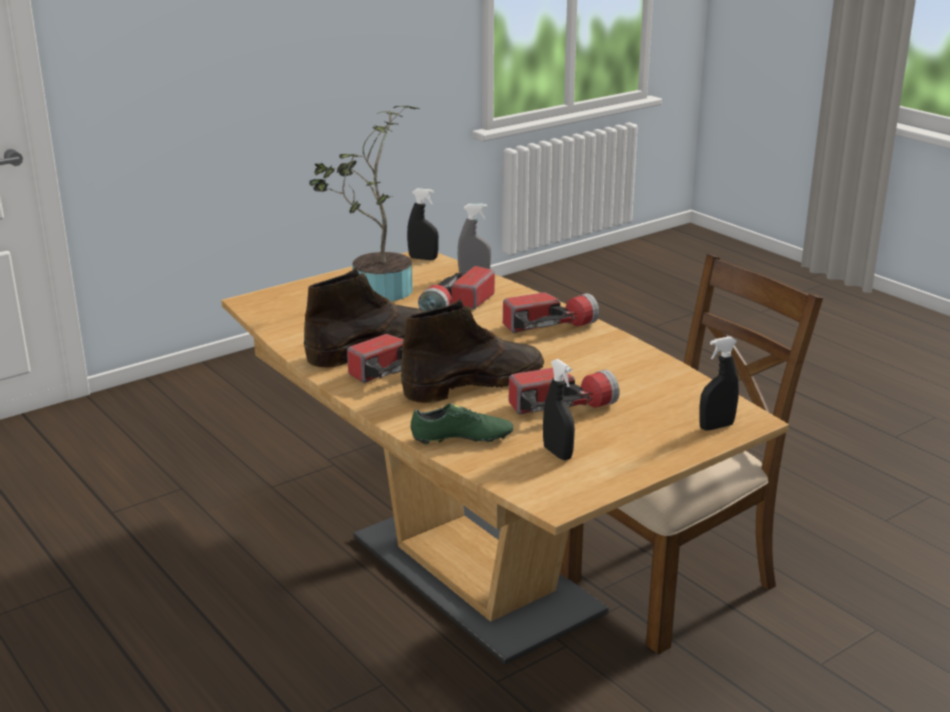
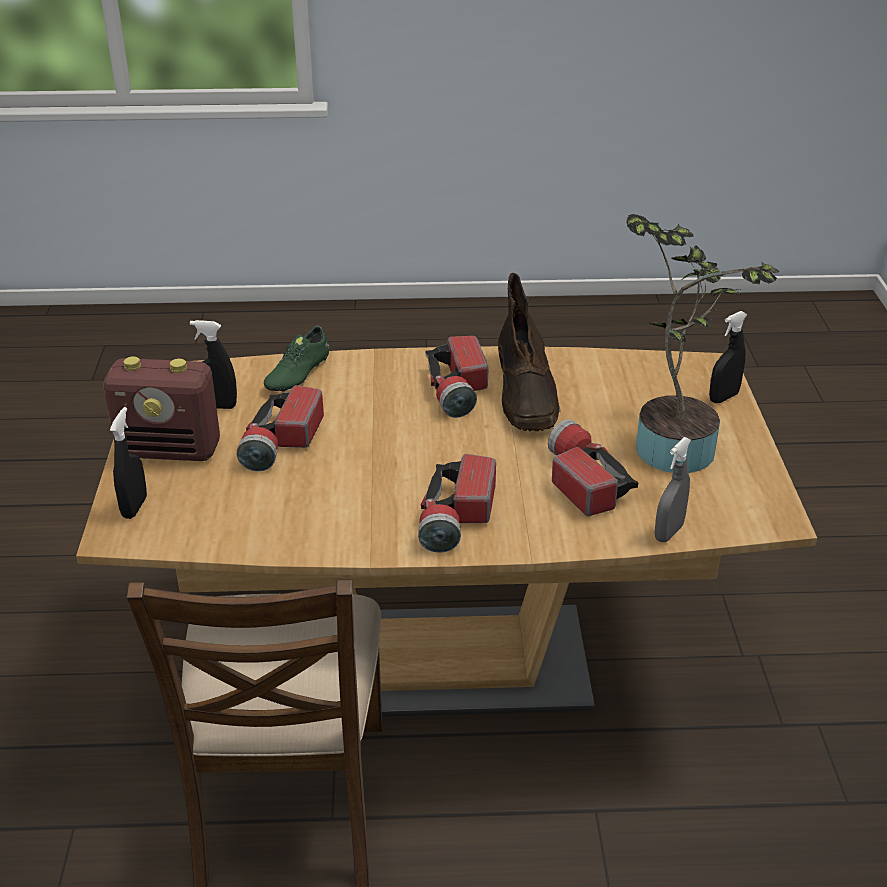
camera: 125 degrees right, 10 degrees up
brown boot [401,299,544,403] -> none
black spray bottle [407,188,439,260] -> black spray bottle moved to [709,311,748,403]
none -> radio [104,357,220,461]

